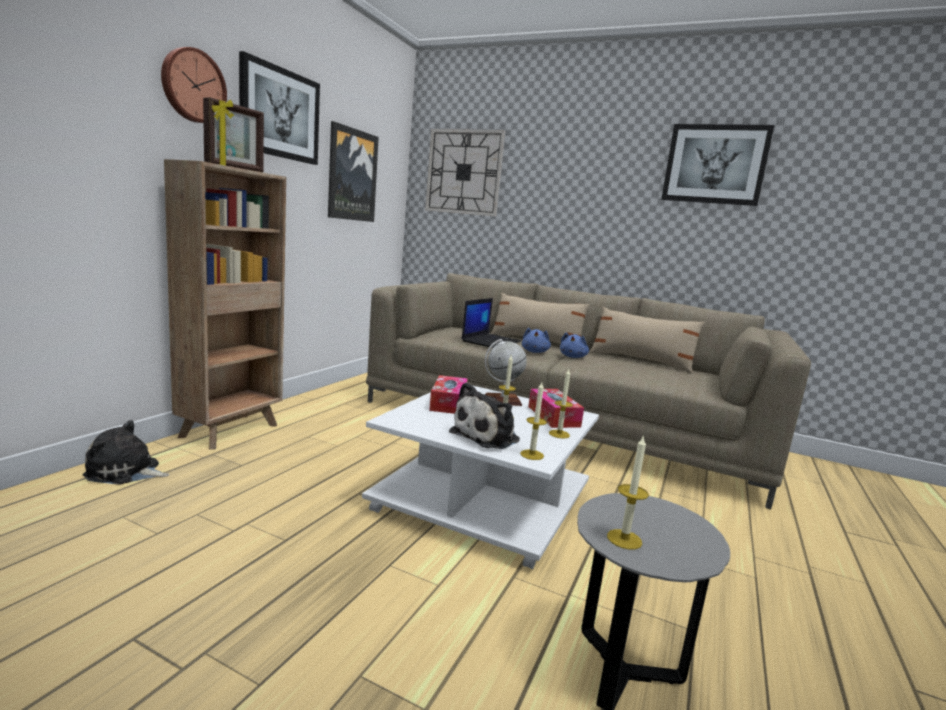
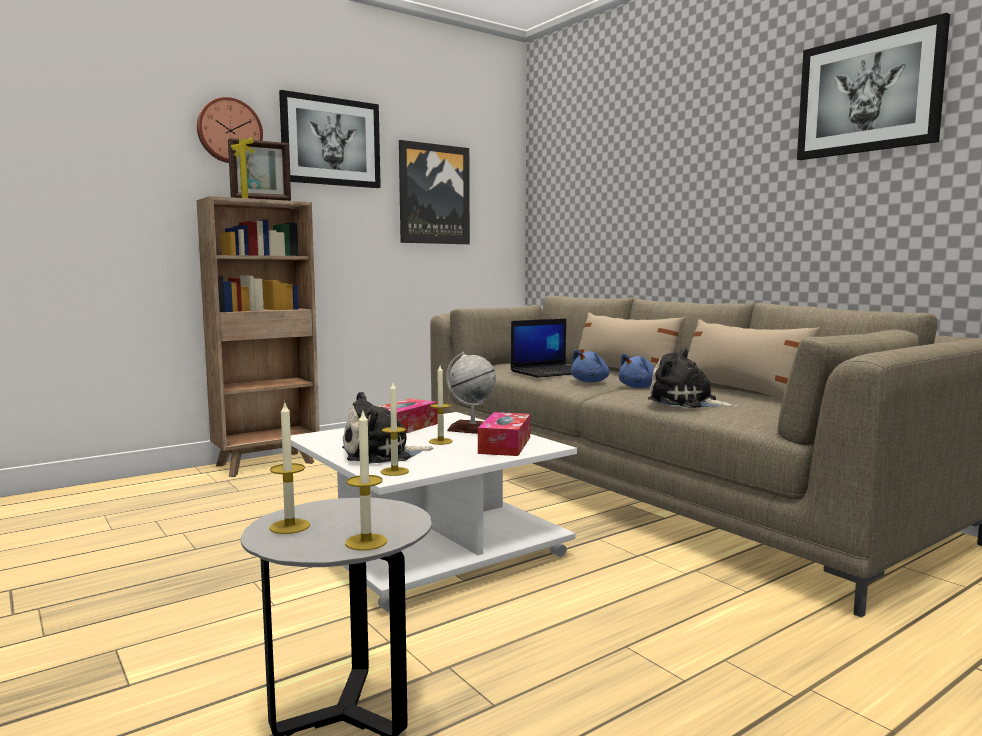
camera: 30 degrees right, 5 degrees down
plush toy [83,420,169,485] -> plush toy moved to [648,347,737,408]
wall clock [425,129,505,216] -> none
candle [549,369,573,438] -> candle moved to [345,411,387,551]

